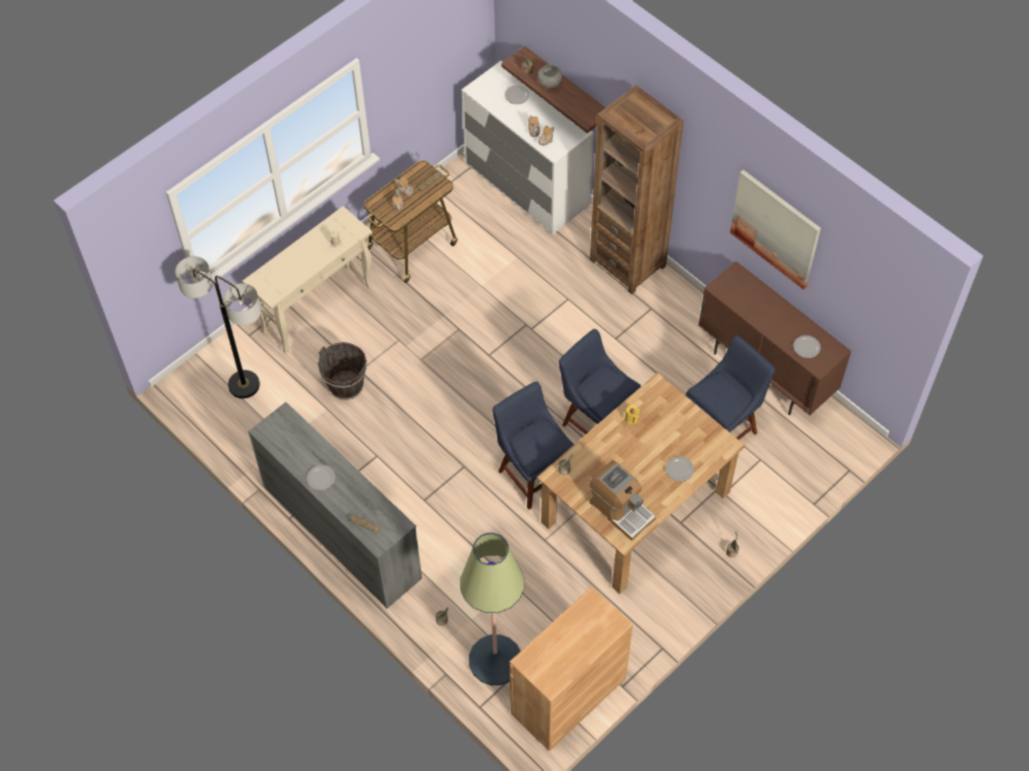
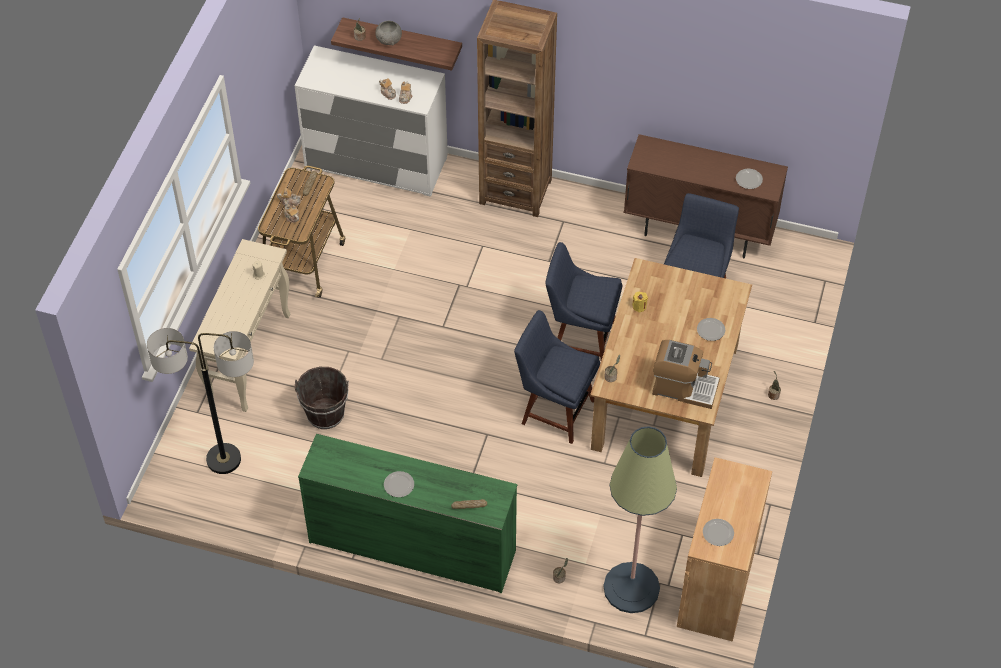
camera: 30 degrees left, 5 degrees down
grey dresser [248,402,422,609] -> green dresser [298,434,517,593]
plate [505,85,530,104] -> plate moved to [703,519,734,546]
picture [730,170,821,290] -> none

